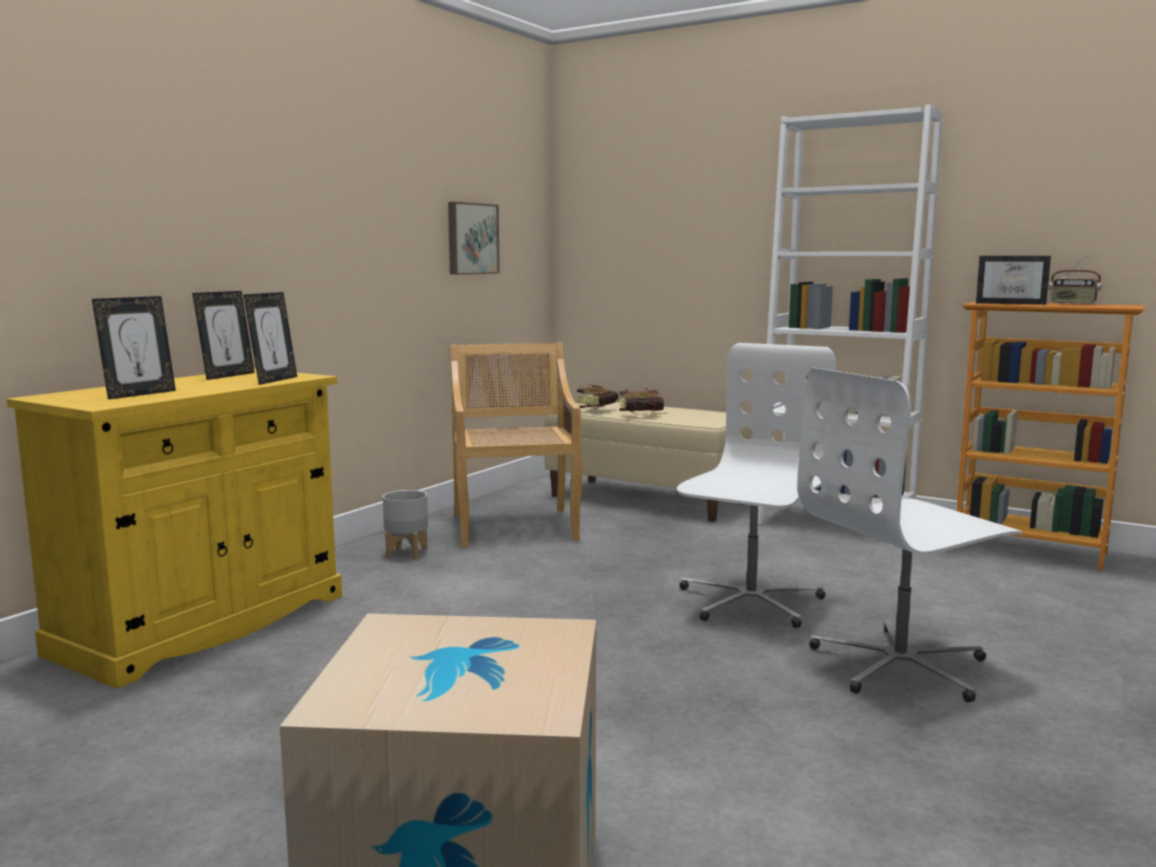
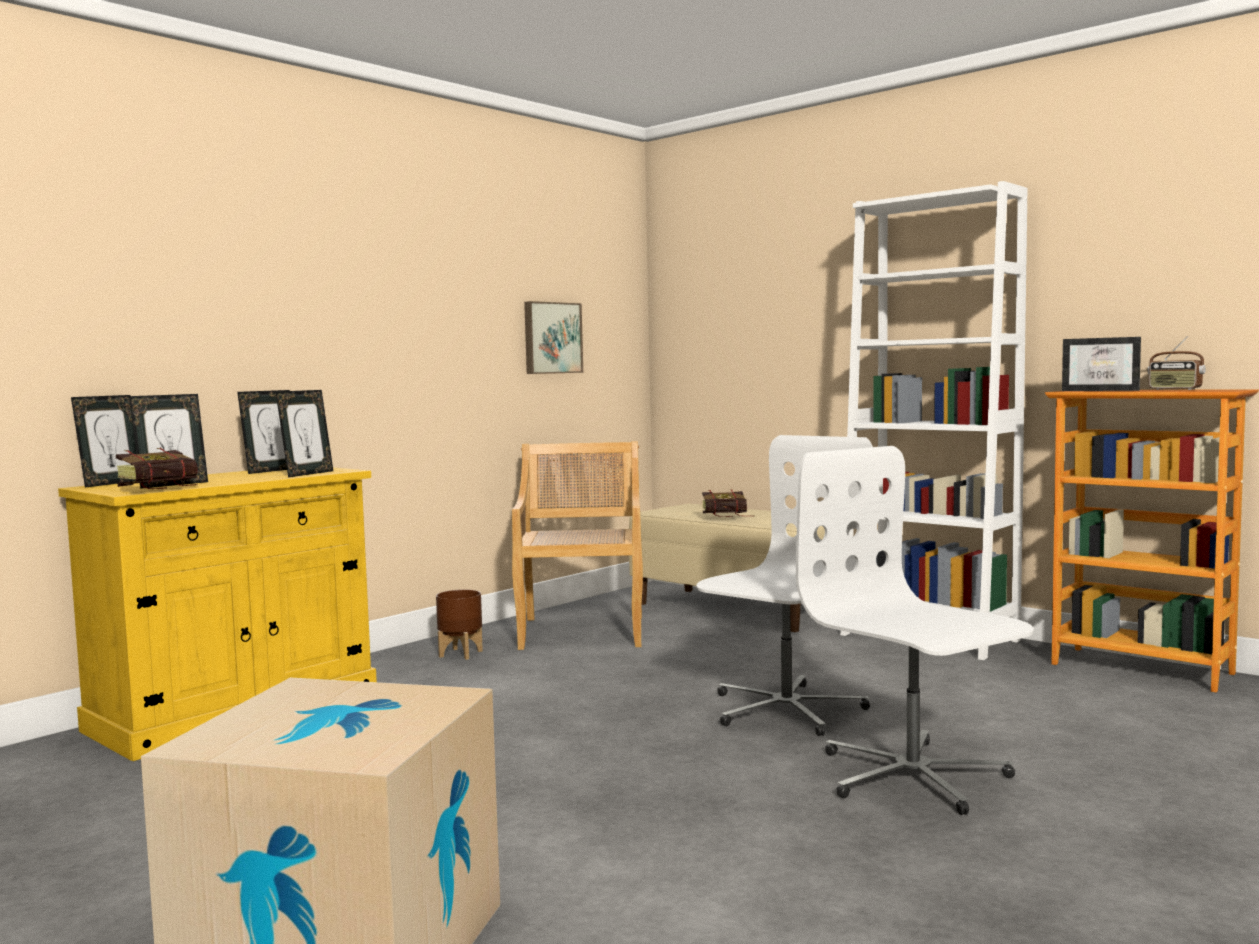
camera: 10 degrees right, 5 degrees down
grey planter [383,490,428,559] -> brown planter [436,590,483,660]
book [577,384,618,410] -> book moved to [116,448,198,489]
white office chair [797,368,1022,702] -> white office chair turned 75 degrees clockwise [796,446,1034,815]
none -> picture frame [71,395,136,488]

